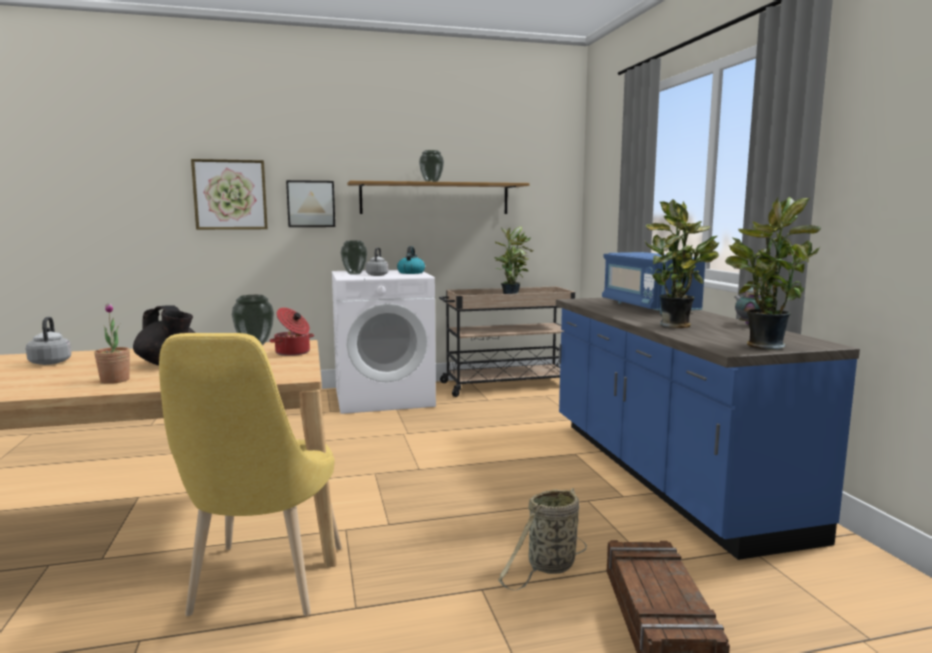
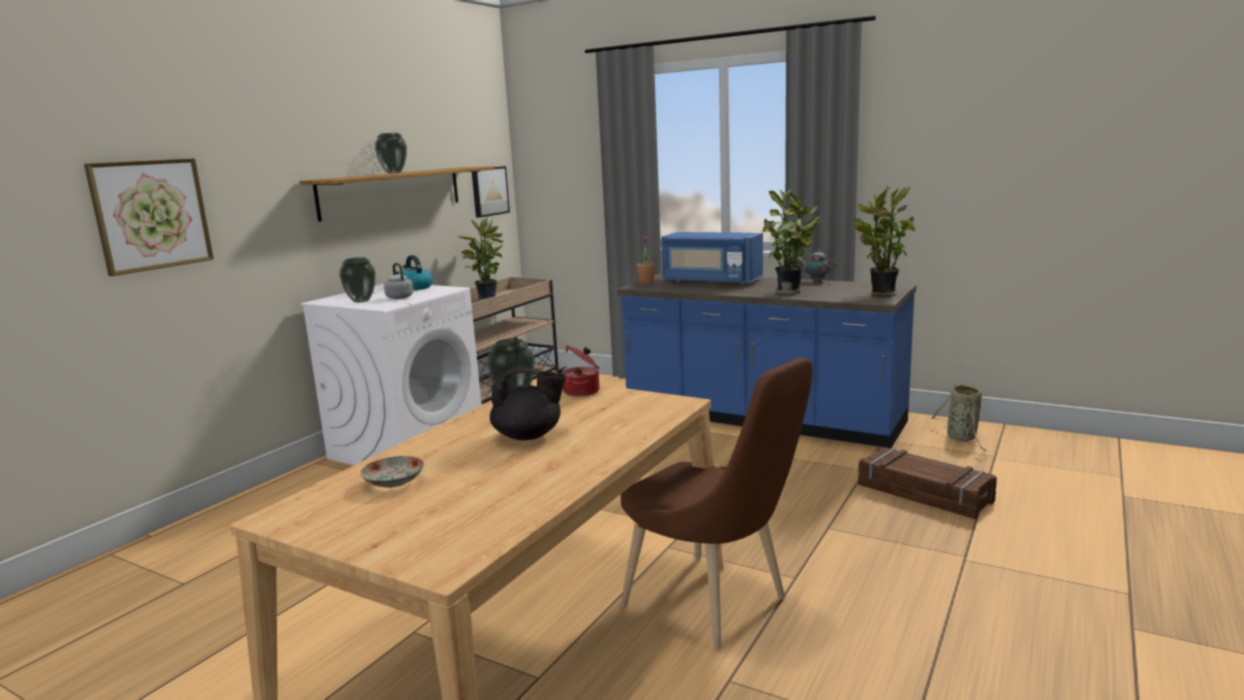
camera: 45 degrees left, 5 degrees up
grey kettle [26,317,71,365] -> plate [360,456,424,488]
potted plant [94,303,130,384] -> potted plant moved to [637,237,655,284]
yellow chair [159,333,342,616] -> brown chair [620,357,813,650]
picture [286,180,335,227] -> picture moved to [472,166,510,218]
basket [498,488,587,591] -> basket moved to [931,383,986,451]

